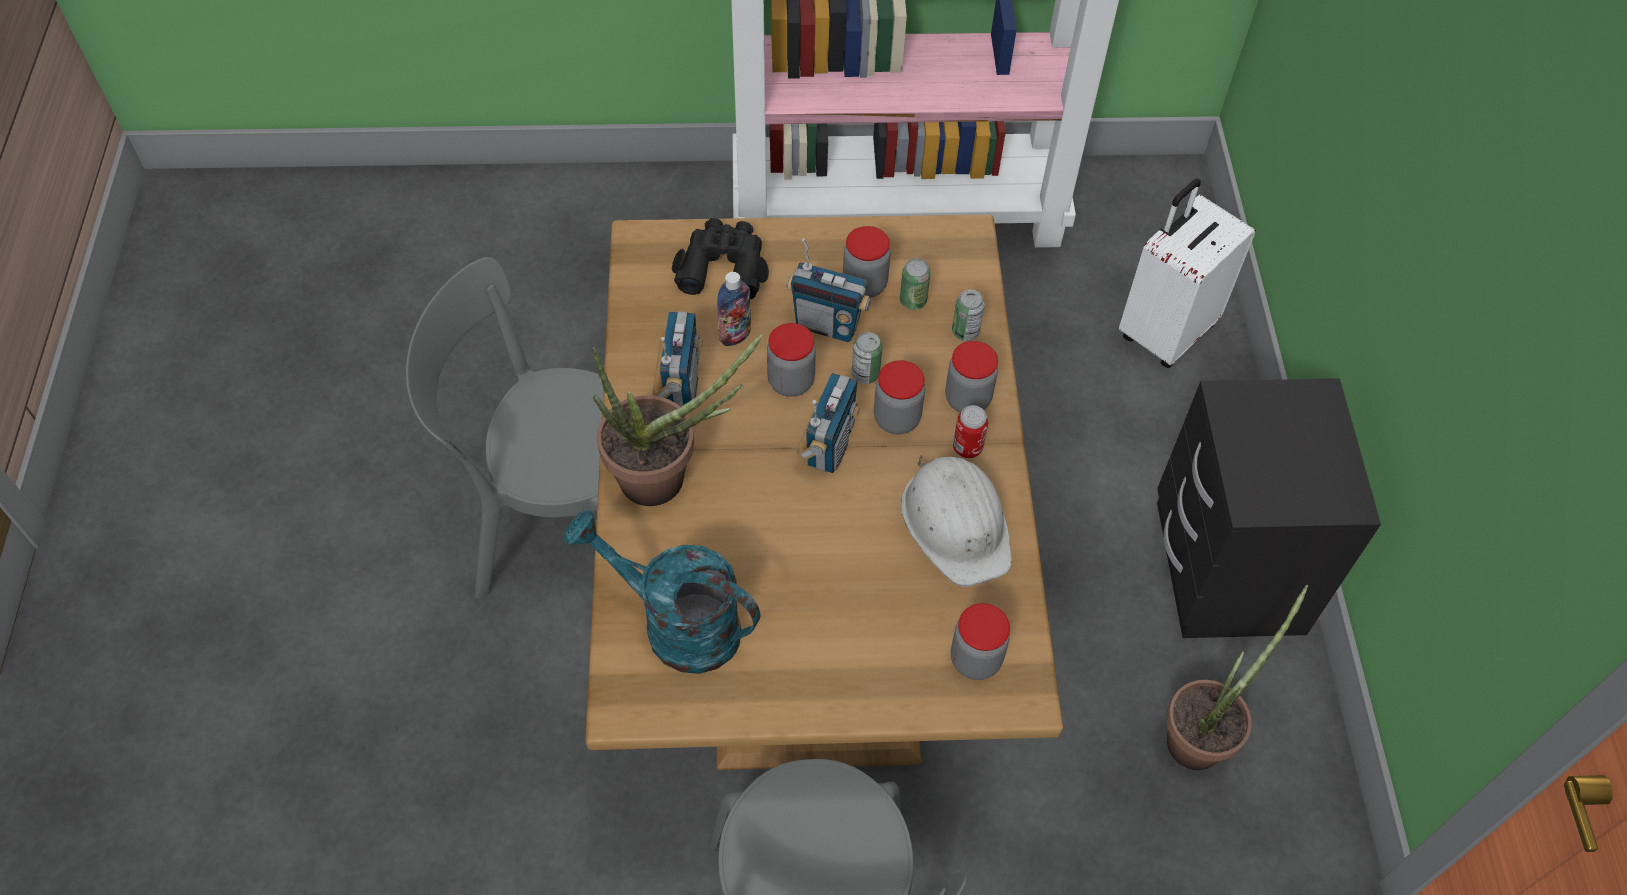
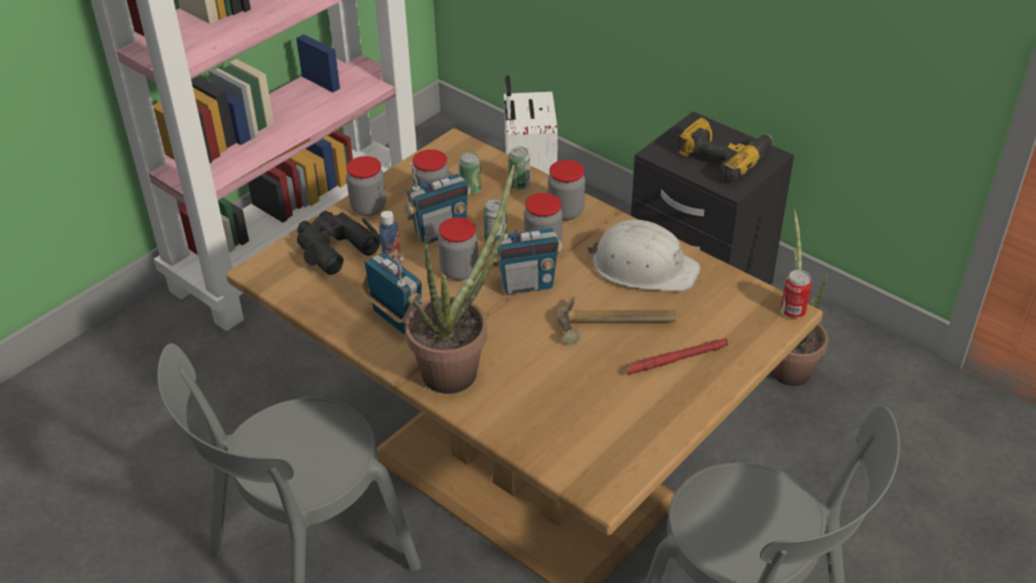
camera: 45 degrees left, 15 degrees down
turquoise watering can [563,510,761,674] -> none
radio [796,373,860,473] -> radio turned 105 degrees clockwise [490,215,563,295]
jar [951,603,1010,680] -> jar moved to [346,156,386,216]
can [953,405,988,458] -> can moved to [781,270,812,318]
none -> hammer [557,296,676,345]
none -> red flashlight [627,338,728,375]
none -> power drill [677,118,773,183]

